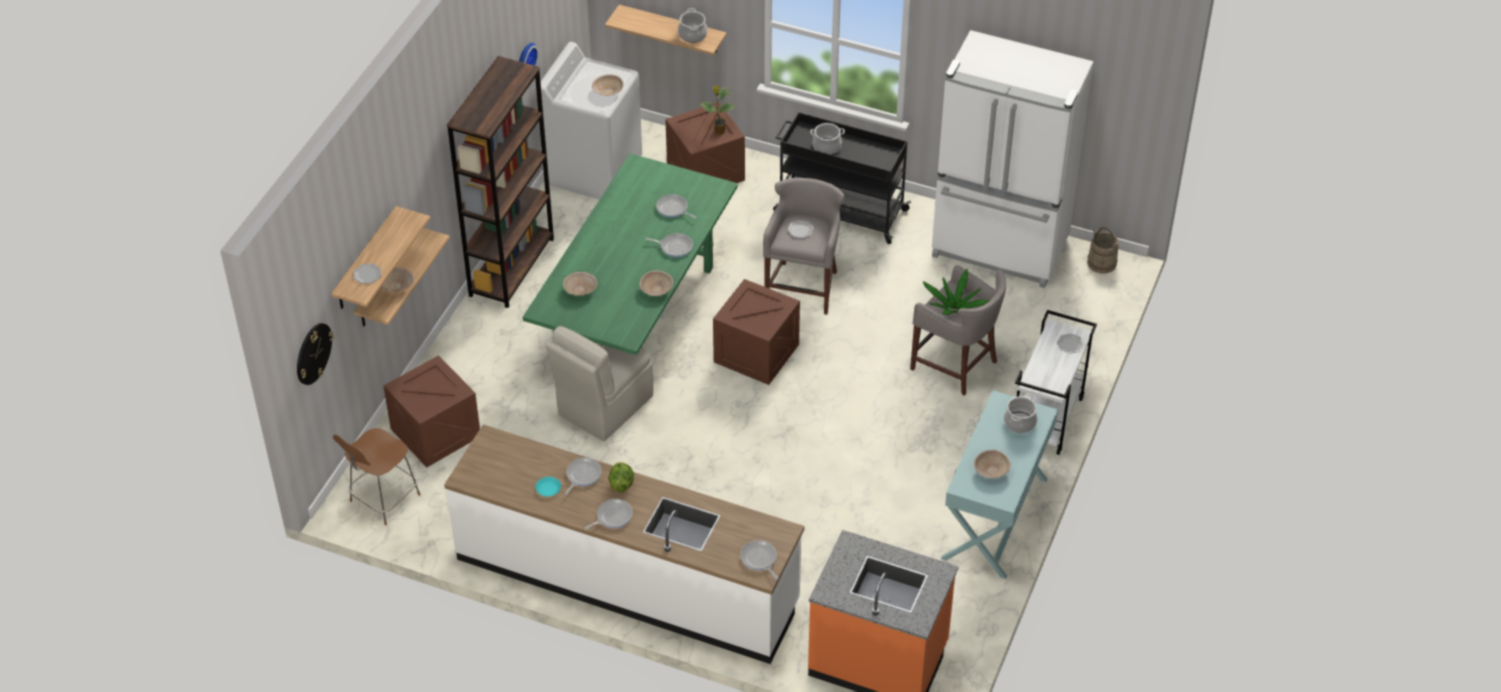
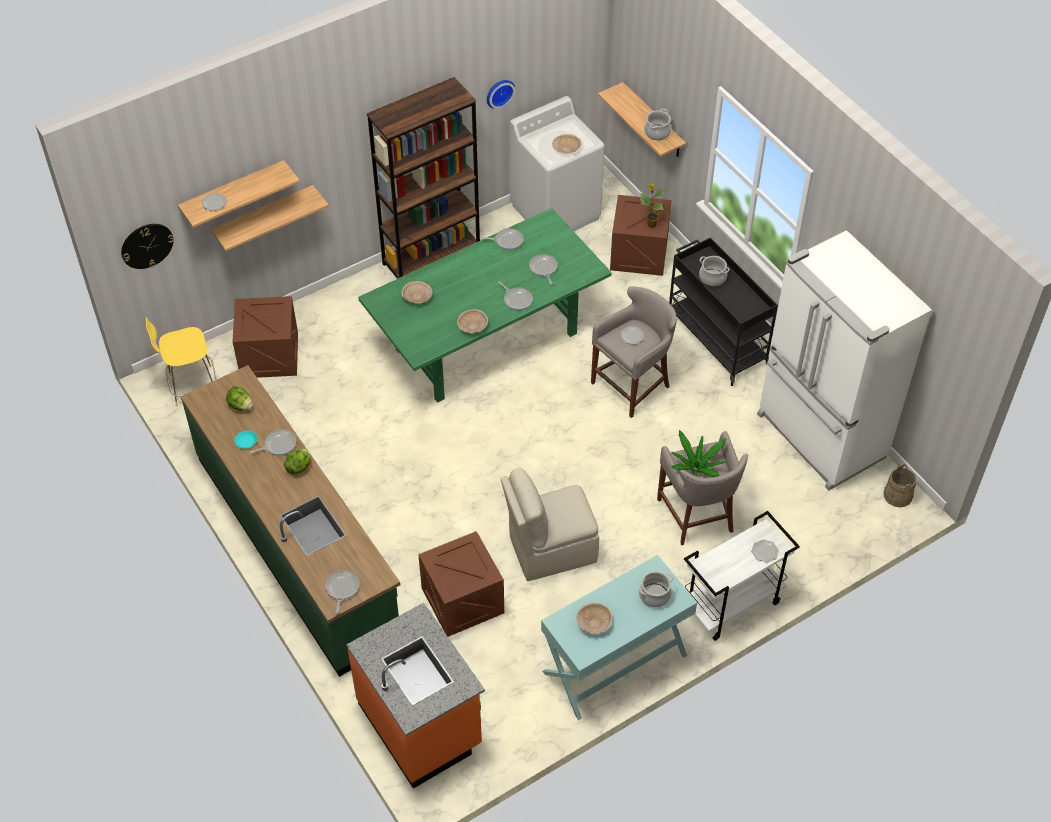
camera: 35 degrees right, 5 degrees up
brown stool [333,428,420,525] -> yellow stool [146,317,217,406]
beige bowl [381,267,414,292] -> none
white counter [444,425,805,664] -> green counter [181,365,401,677]
beige chair [546,326,654,441] -> beige chair moved to [501,468,599,581]
frying pan [584,499,633,530] -> frying pan moved to [481,228,524,250]
crate [713,279,800,385] -> crate moved to [418,531,504,637]
none -> lettuce [226,386,253,411]

